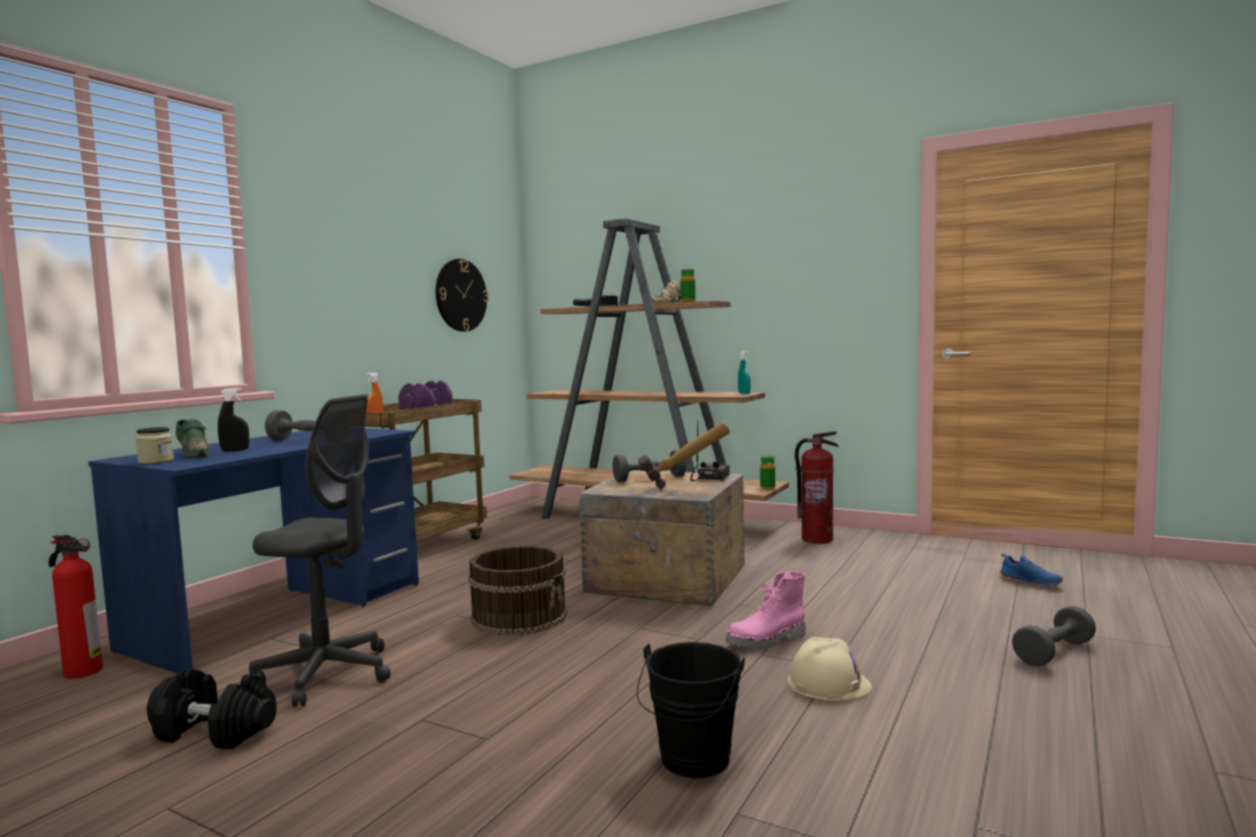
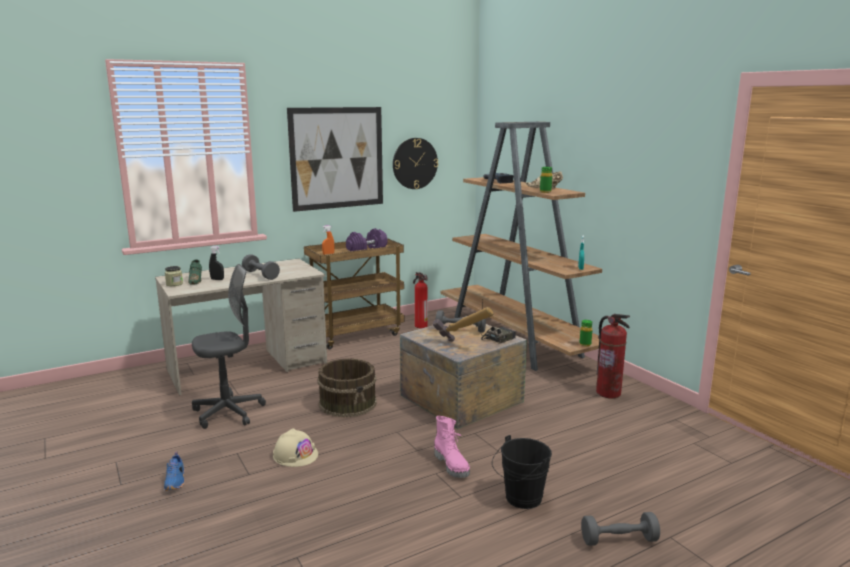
camera: 30 degrees right, 10 degrees up
fire extinguisher [49,535,103,679] -> fire extinguisher moved to [413,272,428,328]
blue desk [88,428,419,673] -> beige desk [155,258,327,395]
black dumbbell [147,669,276,749] -> none
grey office chair [249,394,391,707] -> grey office chair turned 75 degrees counterclockwise [192,264,266,429]
black bucket [637,642,745,779] -> black bucket moved to [492,435,552,509]
pink boot [725,572,805,649] -> pink boot turned 120 degrees counterclockwise [434,416,470,478]
beige hard hat [787,637,872,701] -> beige hard hat moved to [273,428,318,467]
blue shoe [999,553,1063,587] -> blue shoe moved to [164,452,185,491]
none -> picture [287,107,383,212]

